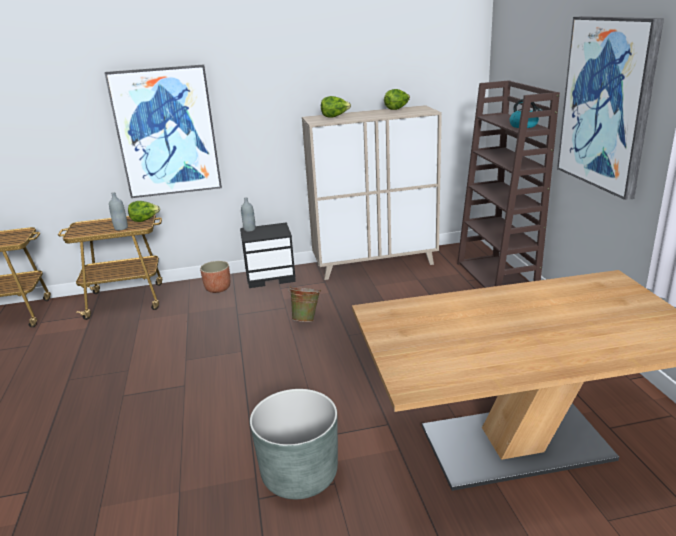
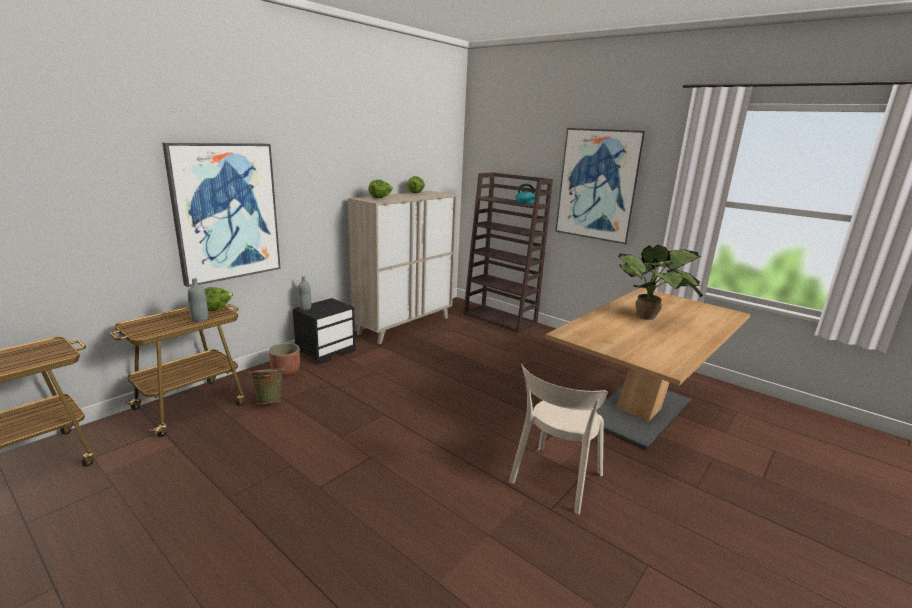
camera: 40 degrees left, 5 degrees down
grey planter [250,389,338,499] -> beige chair [509,364,607,515]
green bucket [288,286,321,322] -> green bucket moved to [249,366,285,404]
none -> potted plant [618,245,703,320]

